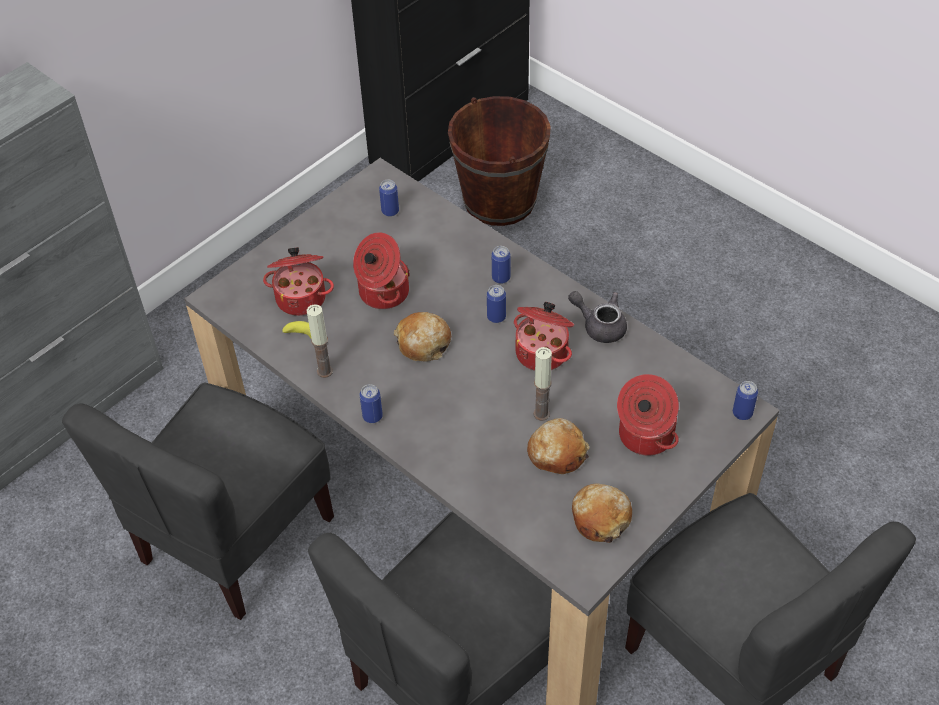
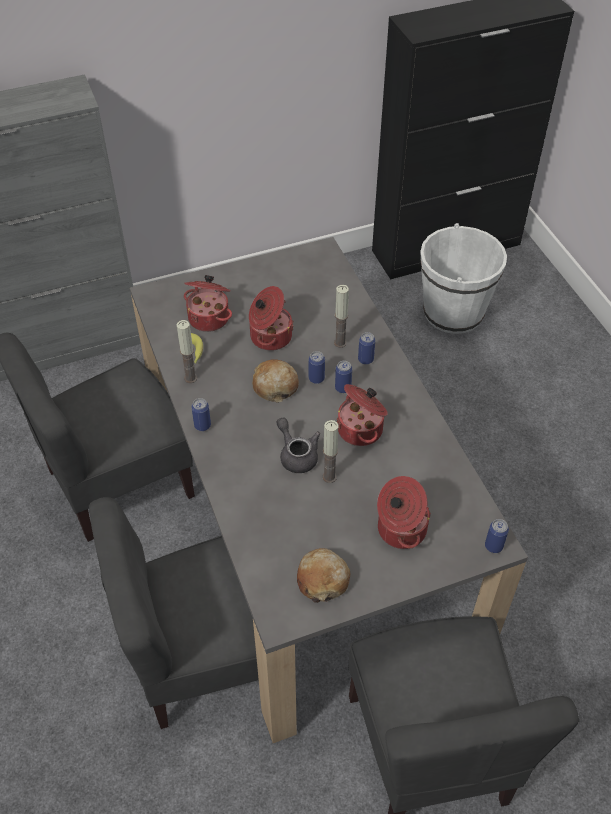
camera: 25 degrees right, 0 degrees up
can [379,179,399,217] -> can moved to [309,351,325,384]
brown bucket [448,96,551,226] -> white bucket [420,223,507,334]
bread [527,418,589,474] -> none
grey teapot [568,291,627,343] -> grey teapot moved to [277,417,320,473]
none -> candle [334,285,349,348]

